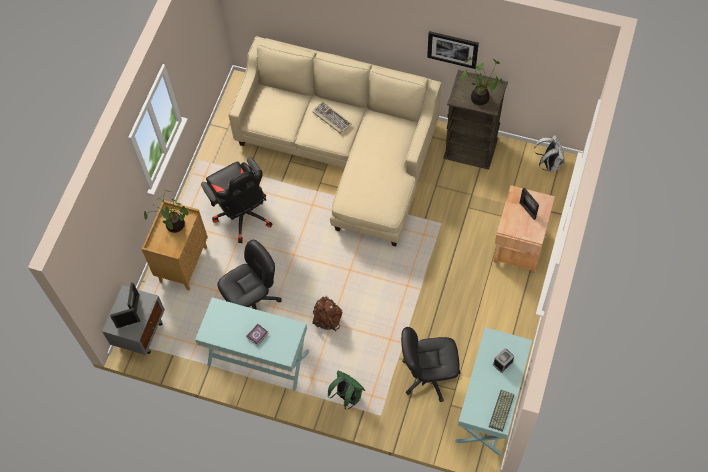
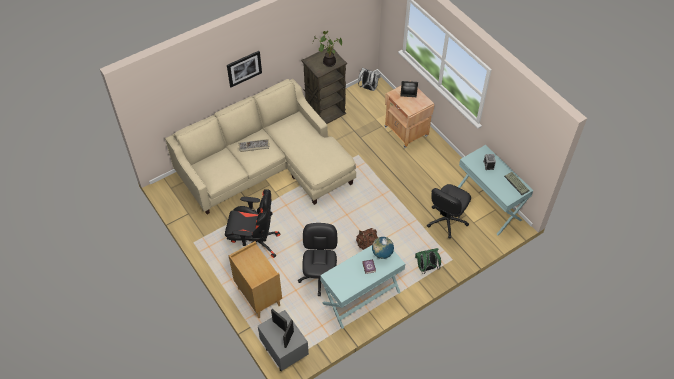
camera: 55 degrees left, 10 degrees down
potted plant [144,190,189,233] -> none
picture [427,31,479,69] -> picture moved to [227,51,262,87]
none -> globe [372,237,394,259]

